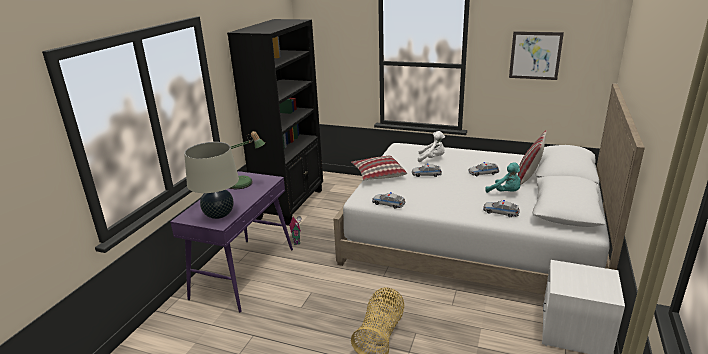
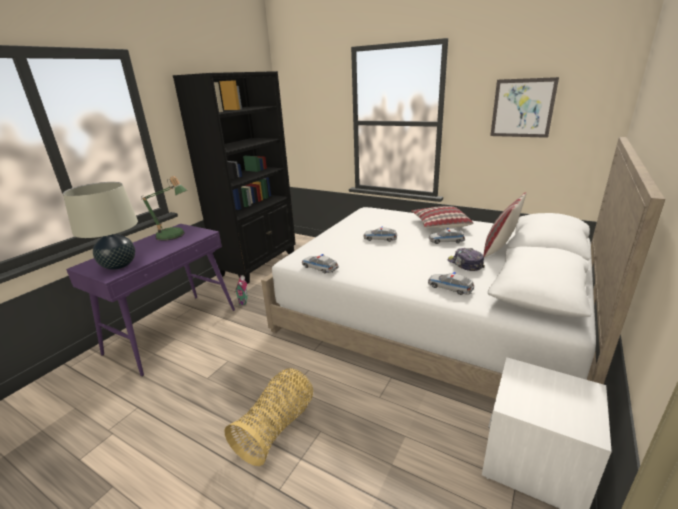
camera: 10 degrees right, 0 degrees up
pillow [351,156,407,180] -> pillow moved to [411,206,474,228]
white plush toy [418,131,445,162] -> none
turquoise plush toy [485,162,521,193] -> cap [448,248,485,271]

